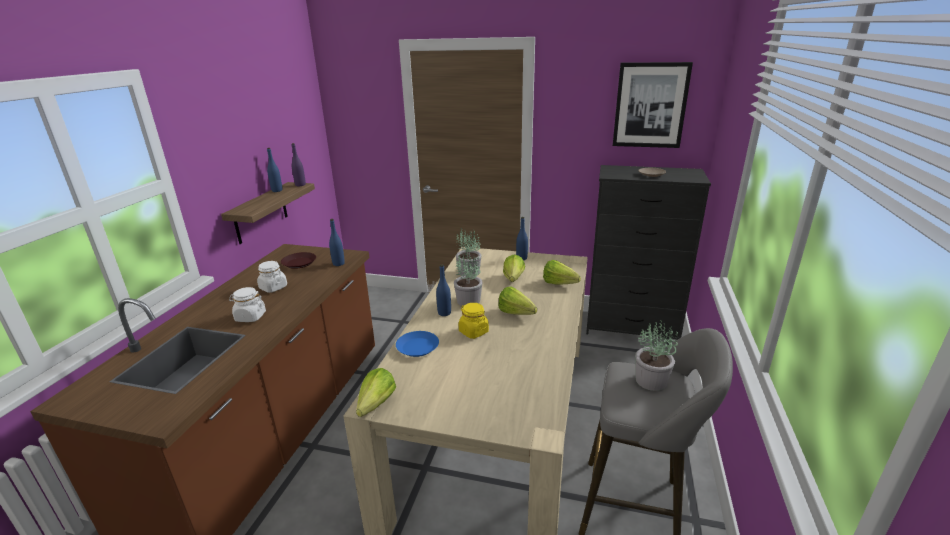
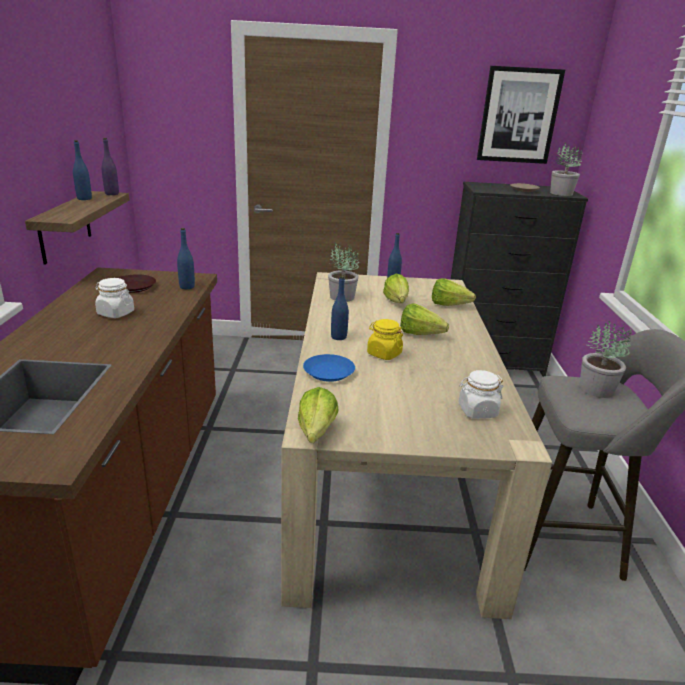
camera: 15 degrees left, 0 degrees up
white jar [229,287,266,322] -> white jar moved to [458,370,504,419]
potted plant [454,251,483,307] -> potted plant moved to [550,142,583,196]

